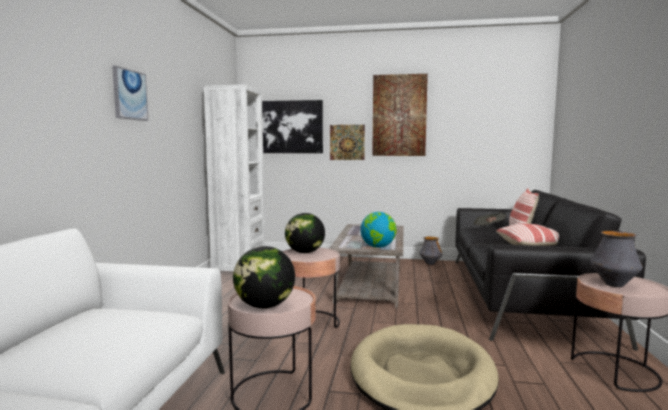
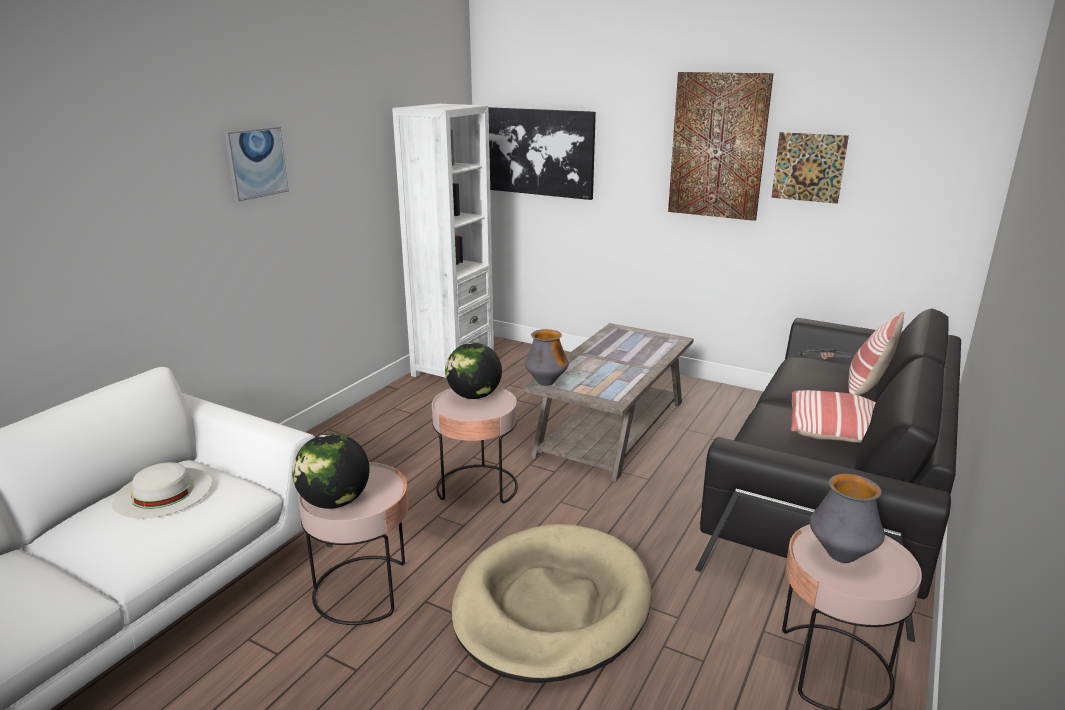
camera: 20 degrees right, 15 degrees up
picture [330,125,365,160] -> picture moved to [771,132,849,204]
globe [360,212,396,248] -> none
vase [420,237,442,265] -> vase moved to [524,329,569,386]
none -> white hat [112,462,212,519]

